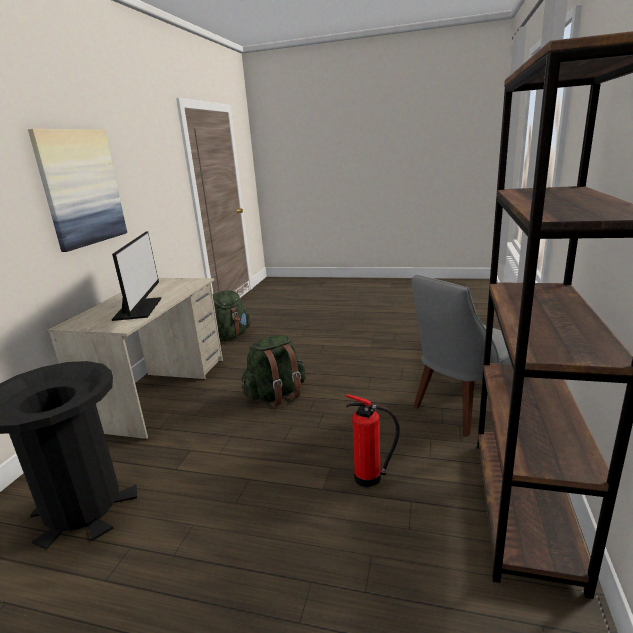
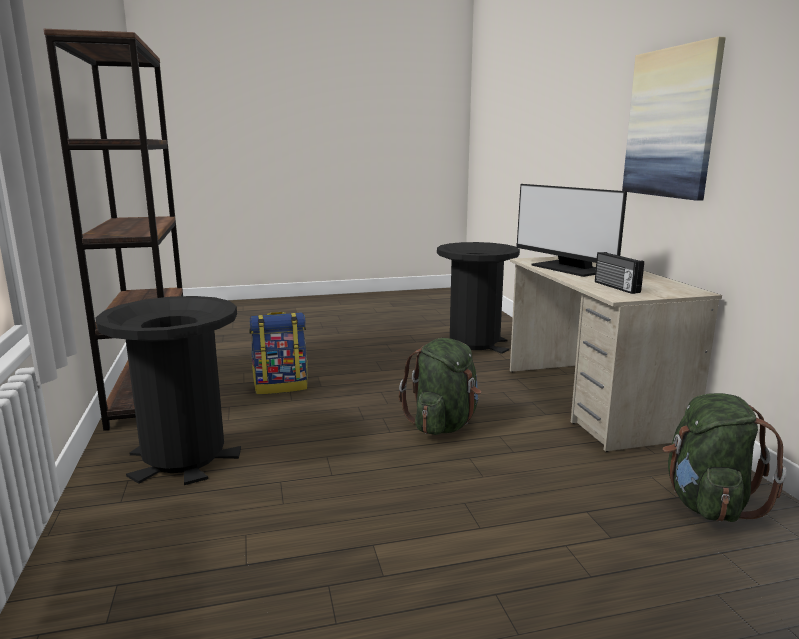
camera: 150 degrees right, 5 degrees down
fire extinguisher [346,394,400,487] -> backpack [249,312,308,394]
grey chair [412,275,511,436] -> black trash can [95,296,241,485]
none -> radio [595,252,644,294]

